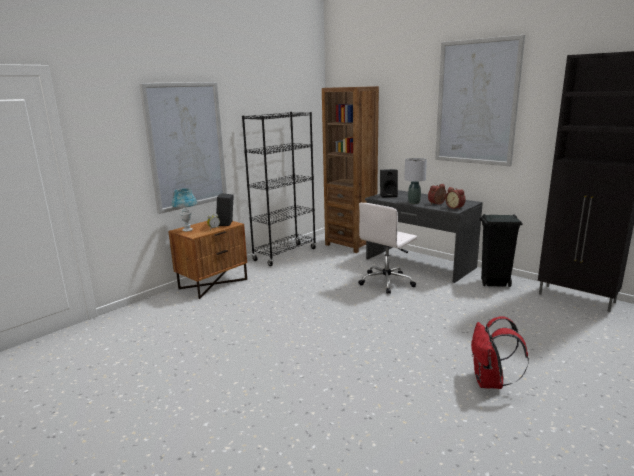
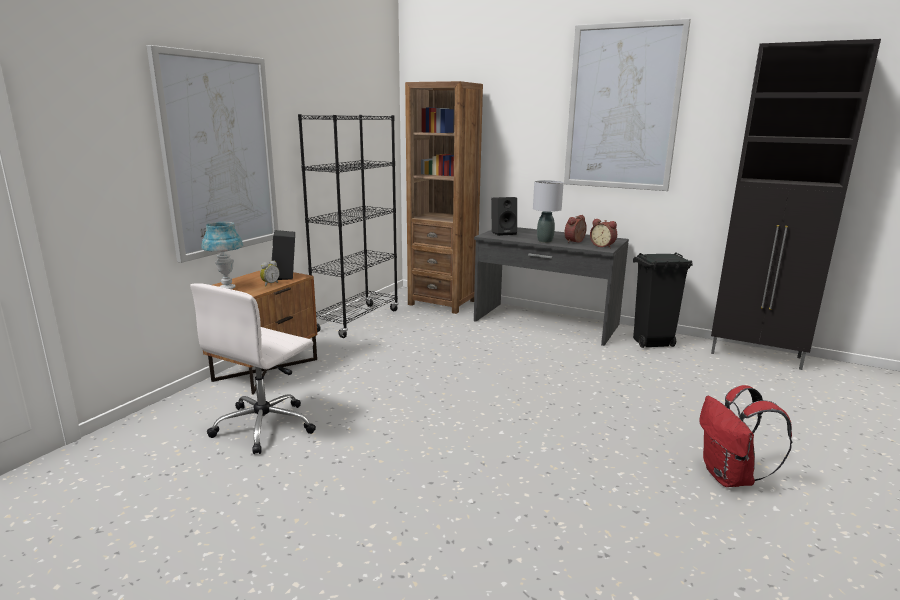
camera: 15 degrees left, 0 degrees up
white office chair [358,203,417,294] -> white office chair moved to [191,283,316,454]

